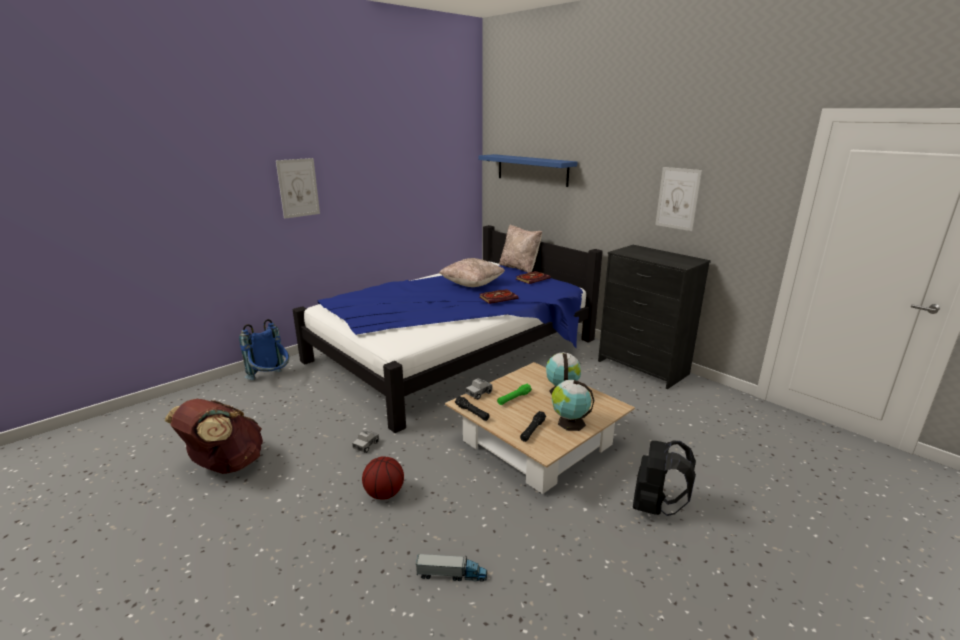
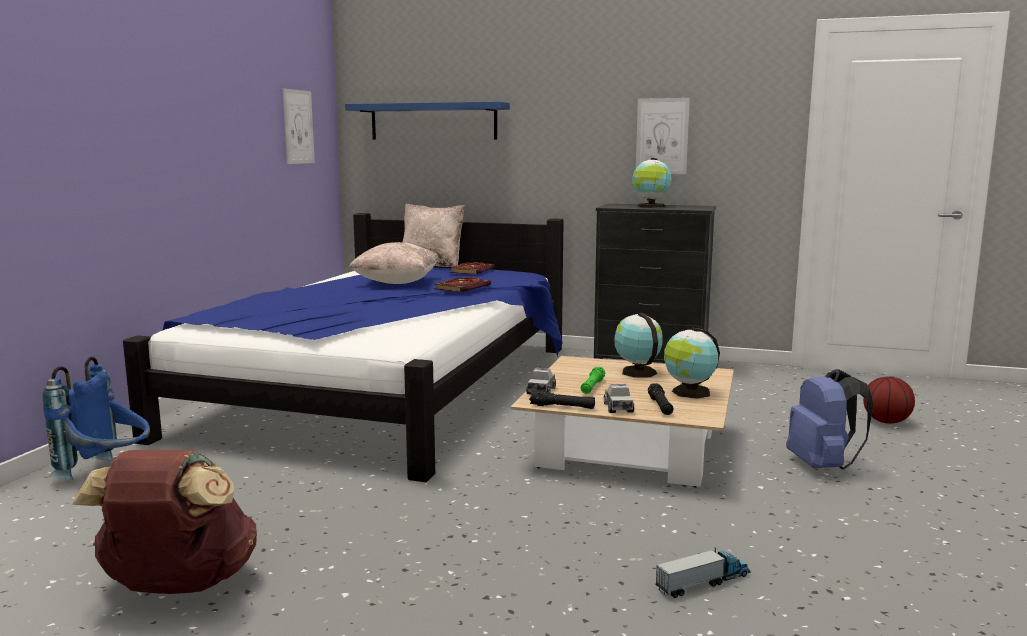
camera: 30 degrees left, 10 degrees down
picture [276,158,320,219] -> picture moved to [283,88,315,164]
toy truck [352,430,379,453] -> toy truck moved to [604,384,634,413]
basketball [362,456,404,500] -> basketball moved to [863,376,915,424]
black backpack [633,440,696,516] -> blue backpack [786,369,874,469]
none -> globe [632,158,672,208]

